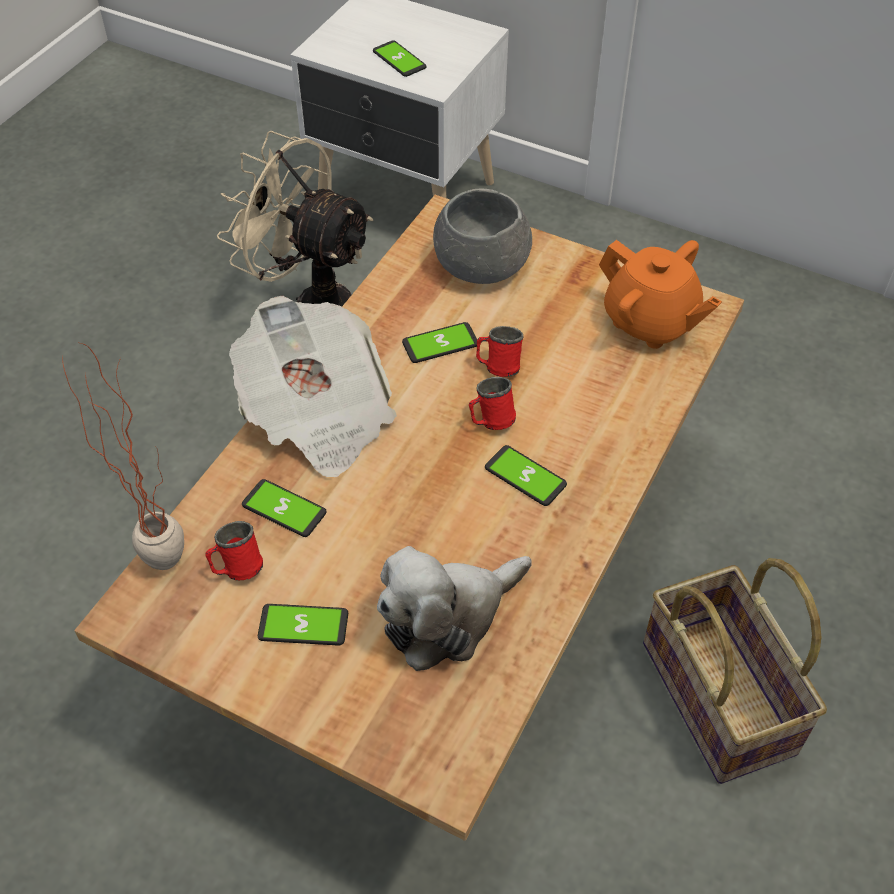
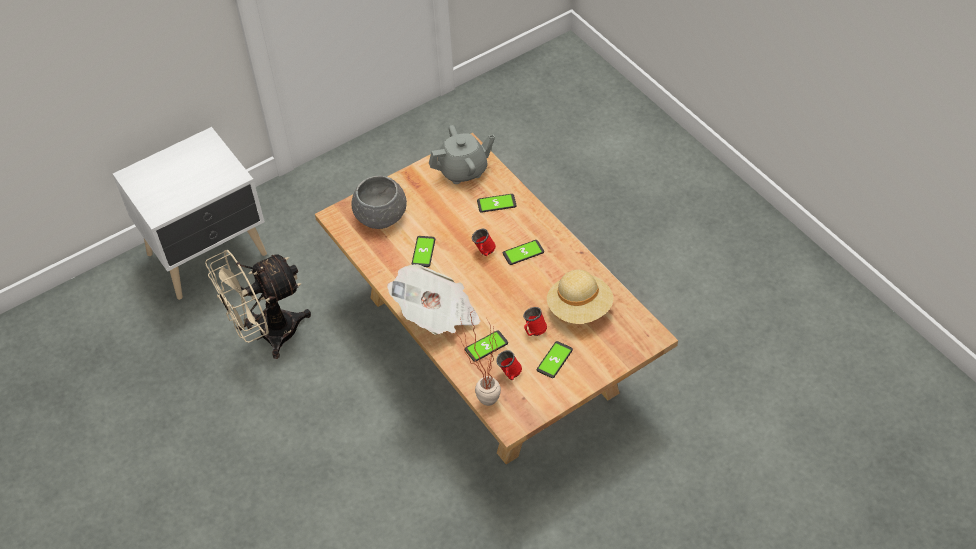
camera: 60 degrees left, 0 degrees up
phone [373,40,427,77] -> phone moved to [477,194,517,213]
plush toy [377,546,532,671] -> beige hat [547,269,613,324]
red mug [476,326,523,377] -> red mug moved to [523,307,547,336]
orange teapot [599,240,722,349] -> grey teapot [429,125,495,184]
basket [643,558,827,784] -> none

